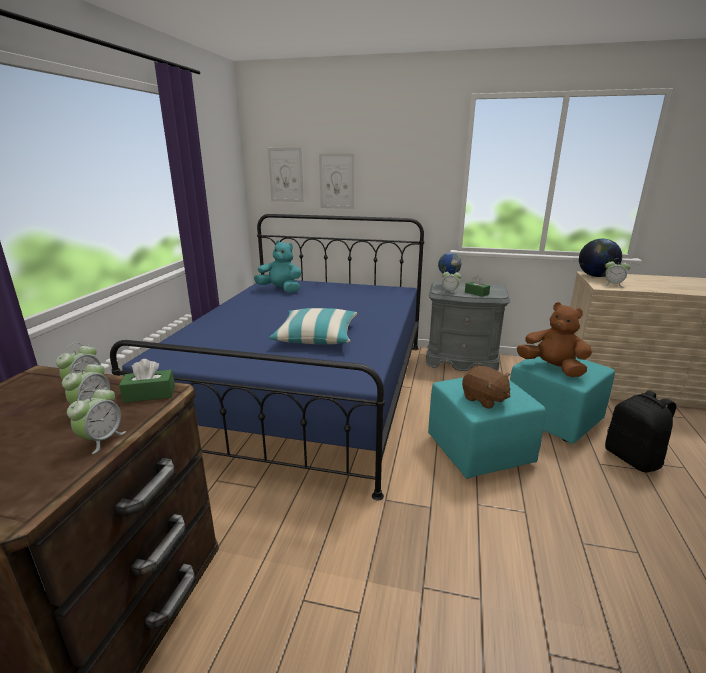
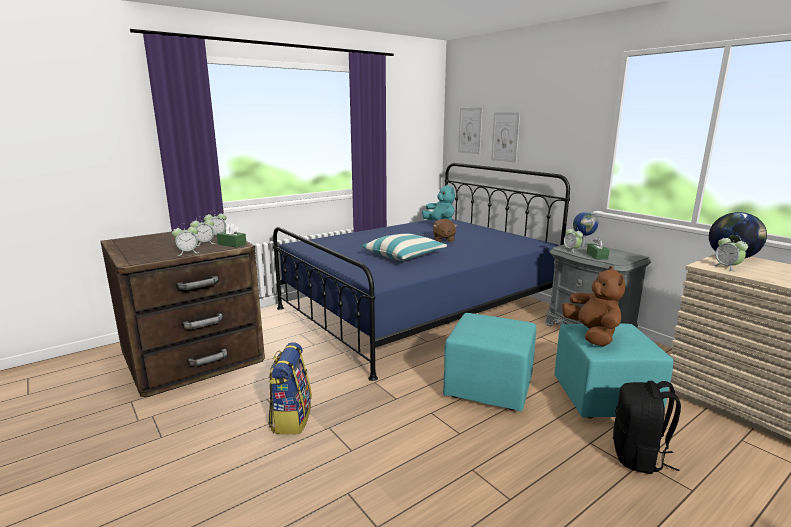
camera: 40 degrees right, 5 degrees down
brown plush toy [462,366,511,409] -> brown plush toy moved to [433,219,458,242]
none -> backpack [268,342,312,435]

